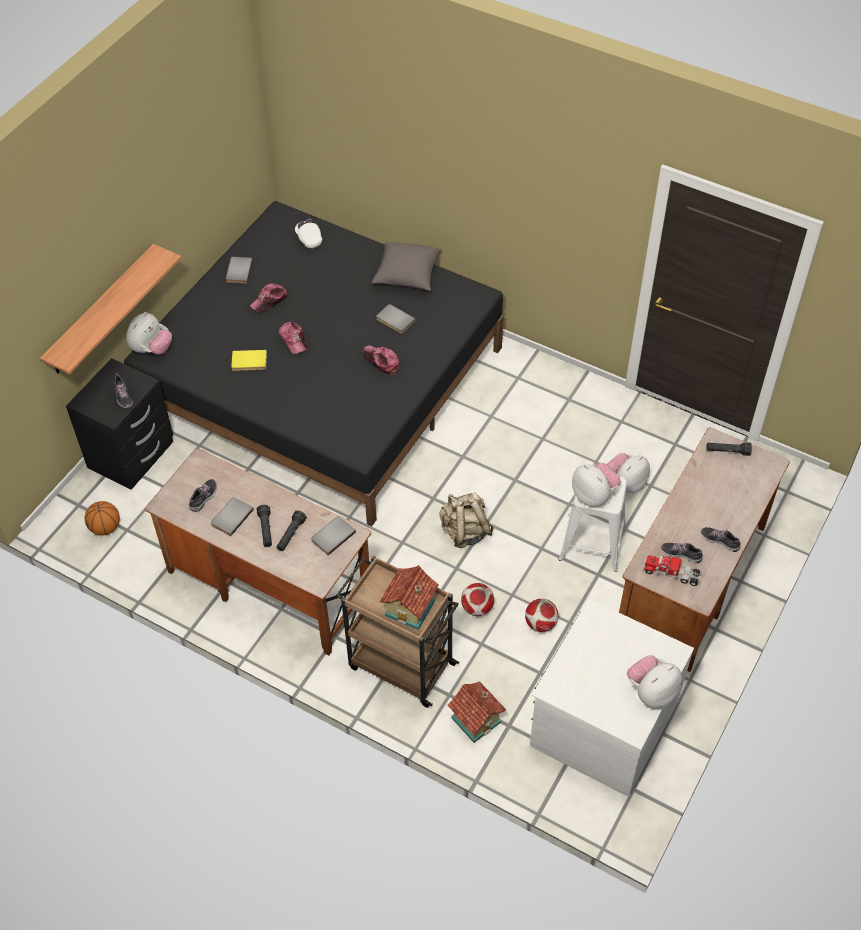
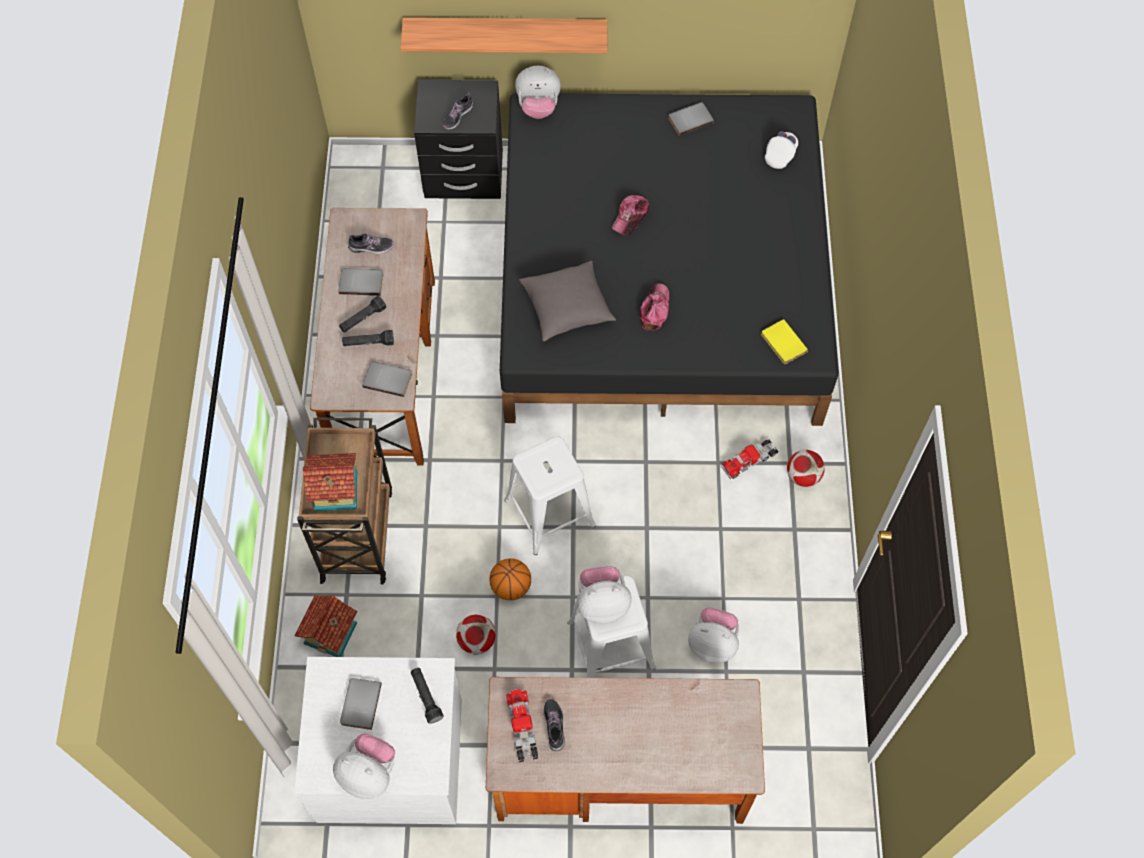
camera: 60 degrees right, 10 degrees up
basketball [85,501,120,536] -> basketball moved to [490,558,531,600]
yellow book [231,350,267,371] -> yellow book moved to [761,319,808,364]
cap [250,283,288,313] -> none
grey pillow [372,241,442,291] -> grey pillow moved to [519,261,616,341]
grey book [376,304,415,334] -> grey book moved to [340,678,382,730]
beige backpack [439,493,494,548] -> white stool [504,436,596,555]
football [461,583,494,616] -> football moved to [787,450,825,487]
plush toy [572,463,621,507] -> plush toy turned 120 degrees counterclockwise [577,566,632,624]
shoe [701,527,741,552] -> none
black flashlight [706,442,752,456] -> black flashlight moved to [411,668,444,724]
none -> toy truck [721,439,778,480]

